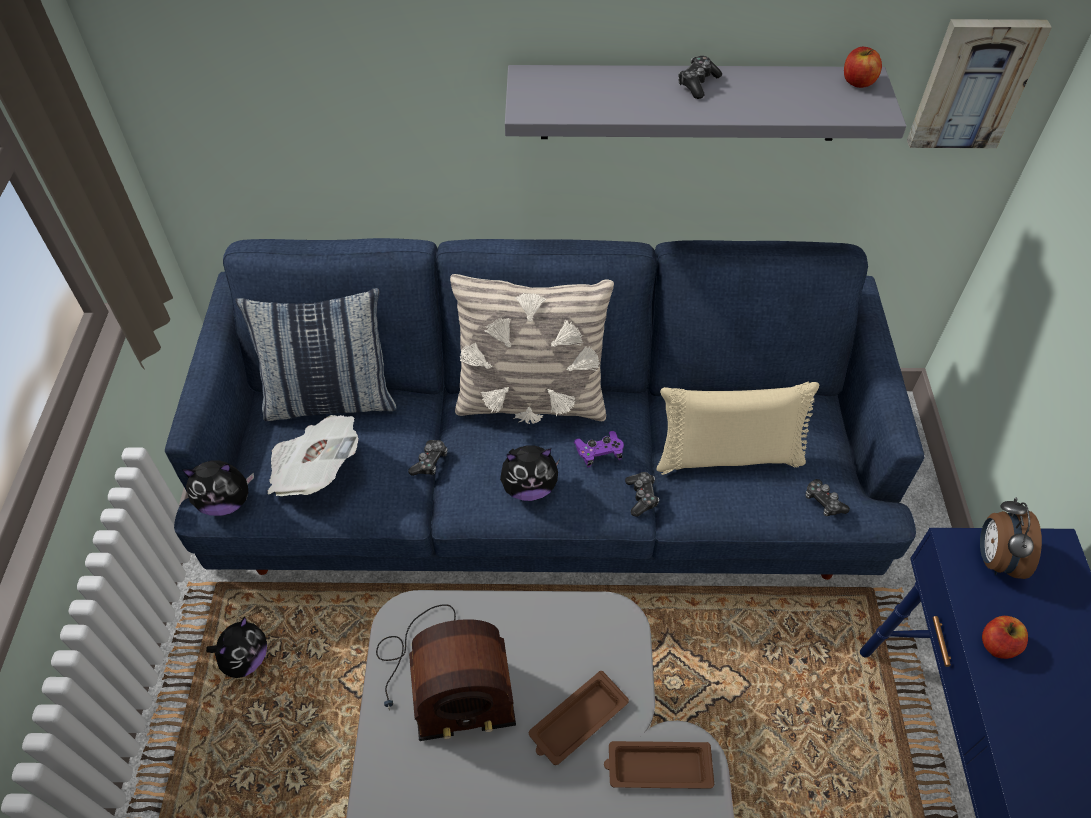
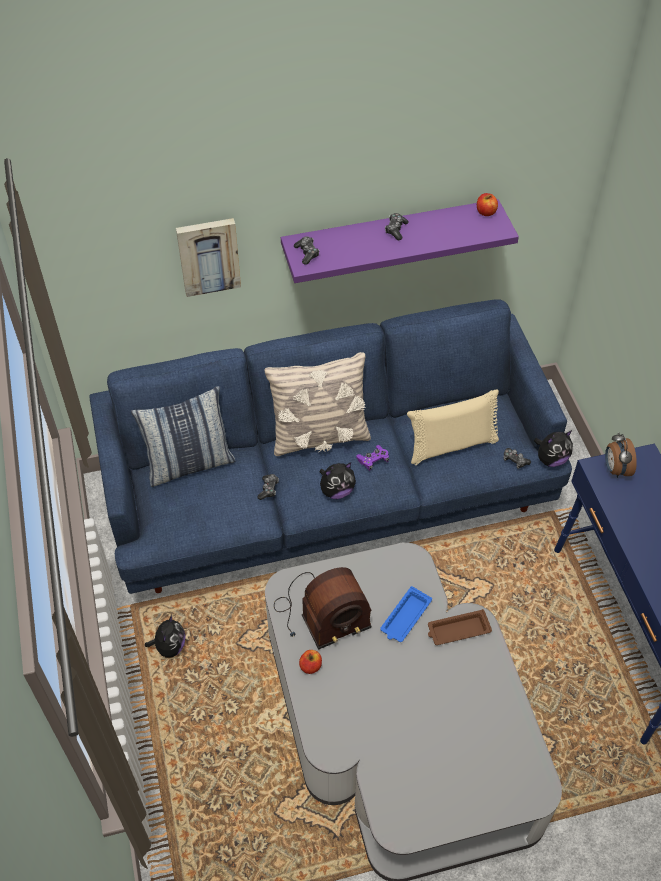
camera: 15 degrees left, 0 degrees up
plush toy [182,460,254,516] -> plush toy moved to [534,430,573,467]
newspaper [268,415,358,496] -> none
grey shelf [505,65,906,141] -> purple shelf [281,199,519,283]
brown tray [529,671,629,765] -> blue tray [380,586,432,642]
game controller [625,472,659,517] -> game controller moved to [294,236,319,265]
picture [907,19,1052,148] -> picture moved to [176,218,241,297]
apple [982,616,1028,659] -> apple moved to [299,650,322,674]

